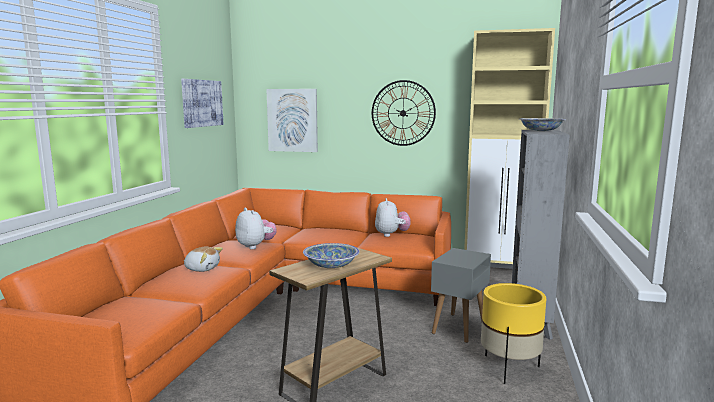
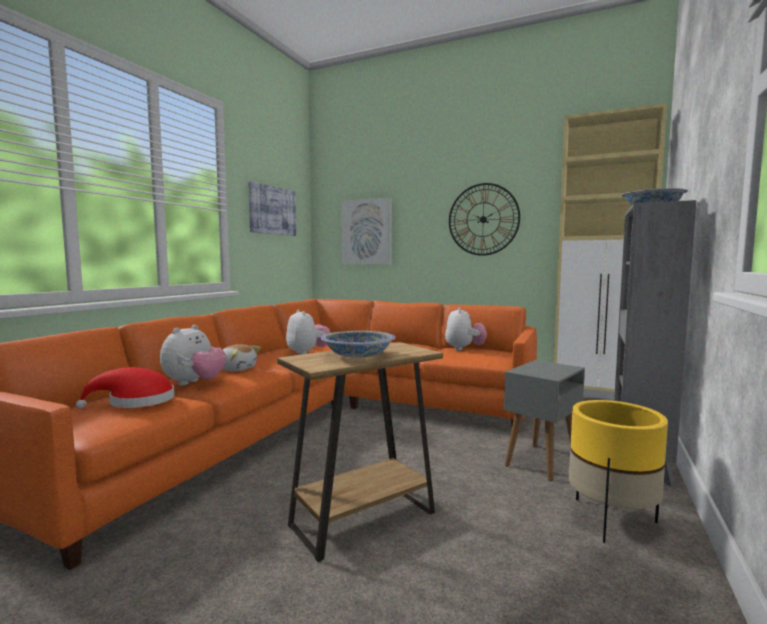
camera: 10 degrees right, 5 degrees down
none -> red hat [76,367,175,409]
none -> plush toy [160,325,227,385]

